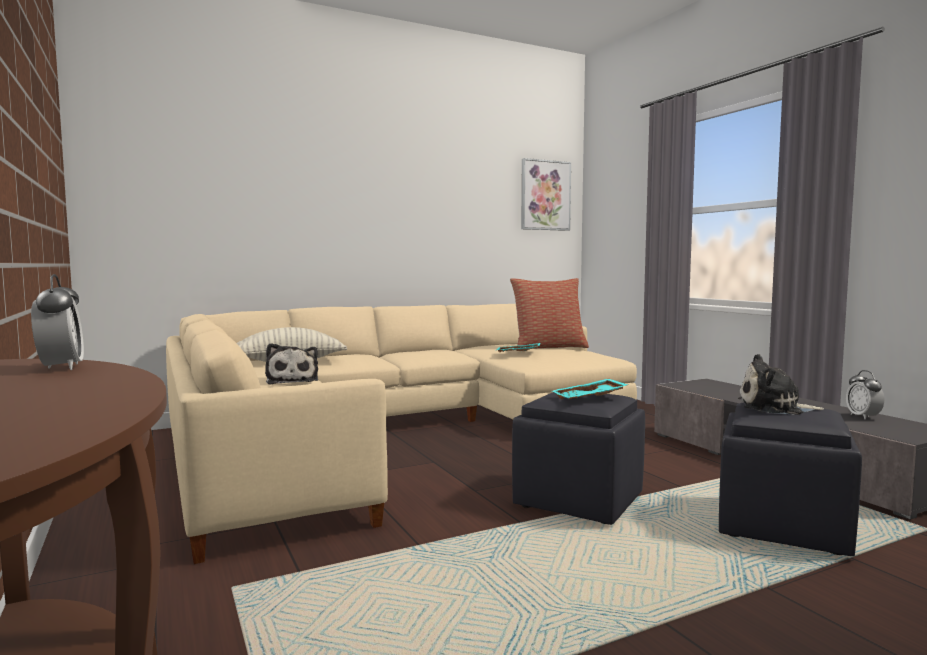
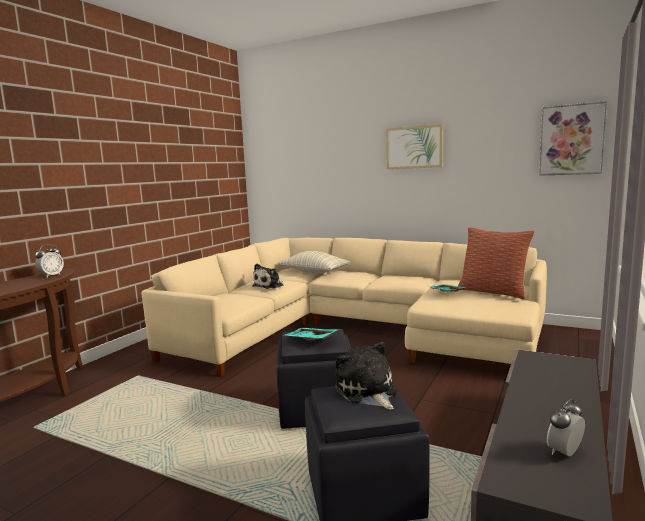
camera: 55 degrees right, 5 degrees up
none -> picture [386,124,443,169]

